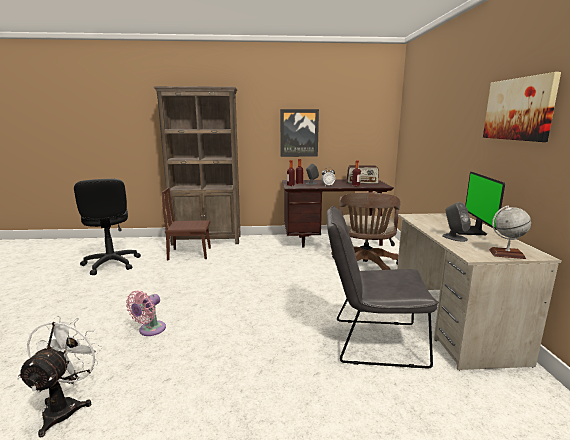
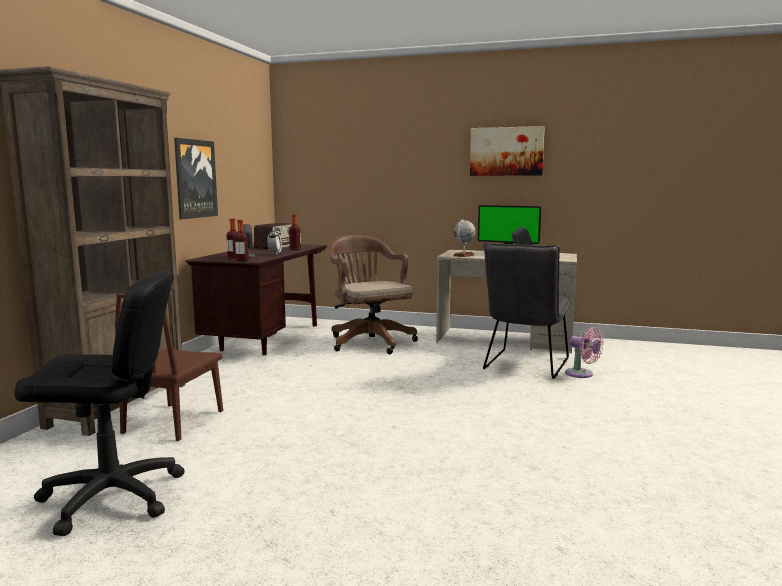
camera: 70 degrees left, 5 degrees down
white fan [17,316,103,438] -> none
pink fan [126,291,166,336] -> pink fan moved to [565,327,604,378]
brown office chair [332,192,400,270] -> brown office chair turned 150 degrees counterclockwise [330,235,418,354]
globe [489,206,531,259] -> globe moved to [453,219,476,257]

